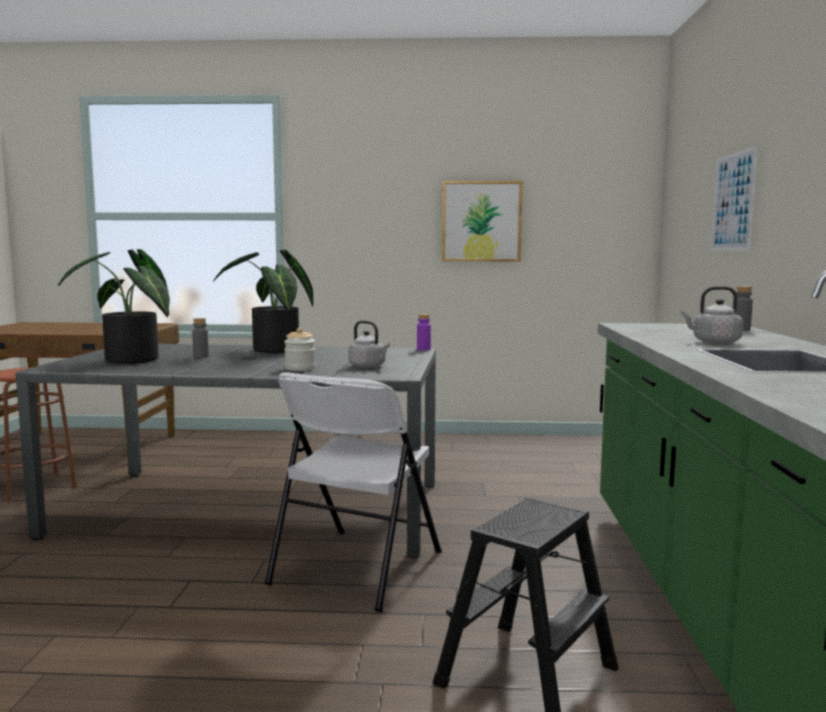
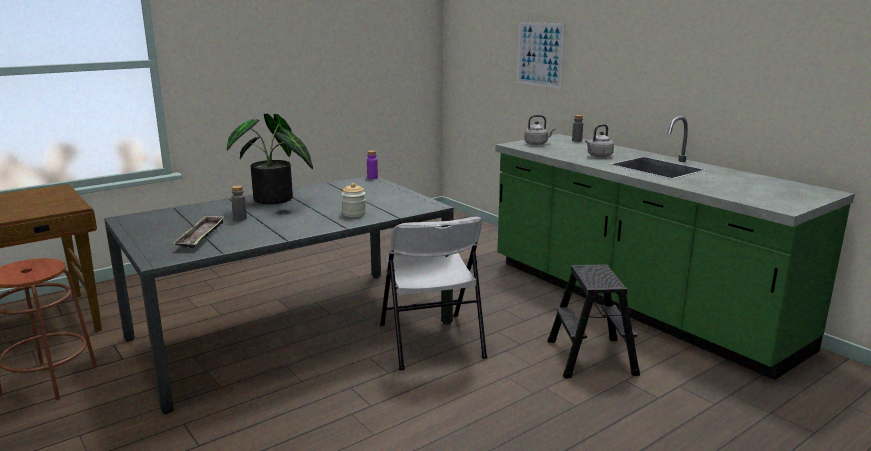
camera: 40 degrees left, 10 degrees up
potted plant [58,249,170,364] -> tray [174,215,224,248]
grey kettle [348,321,390,368] -> grey kettle moved to [524,115,555,145]
picture [442,181,523,262] -> none

